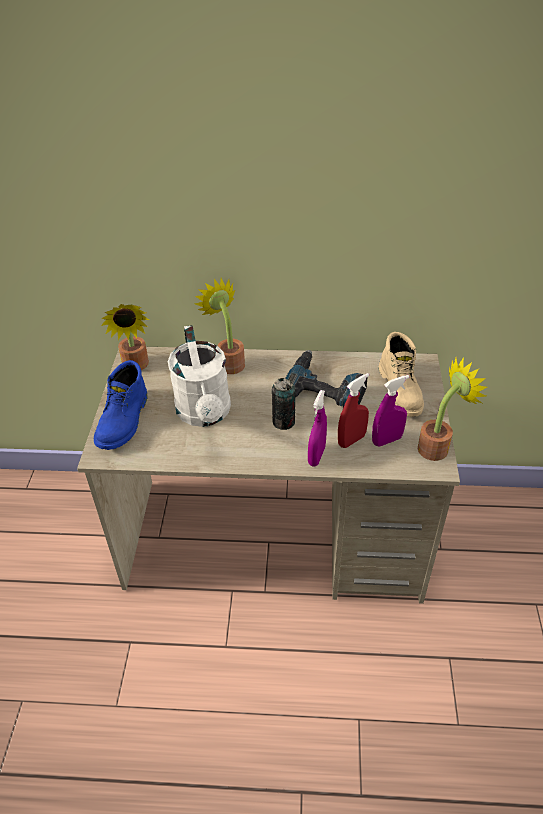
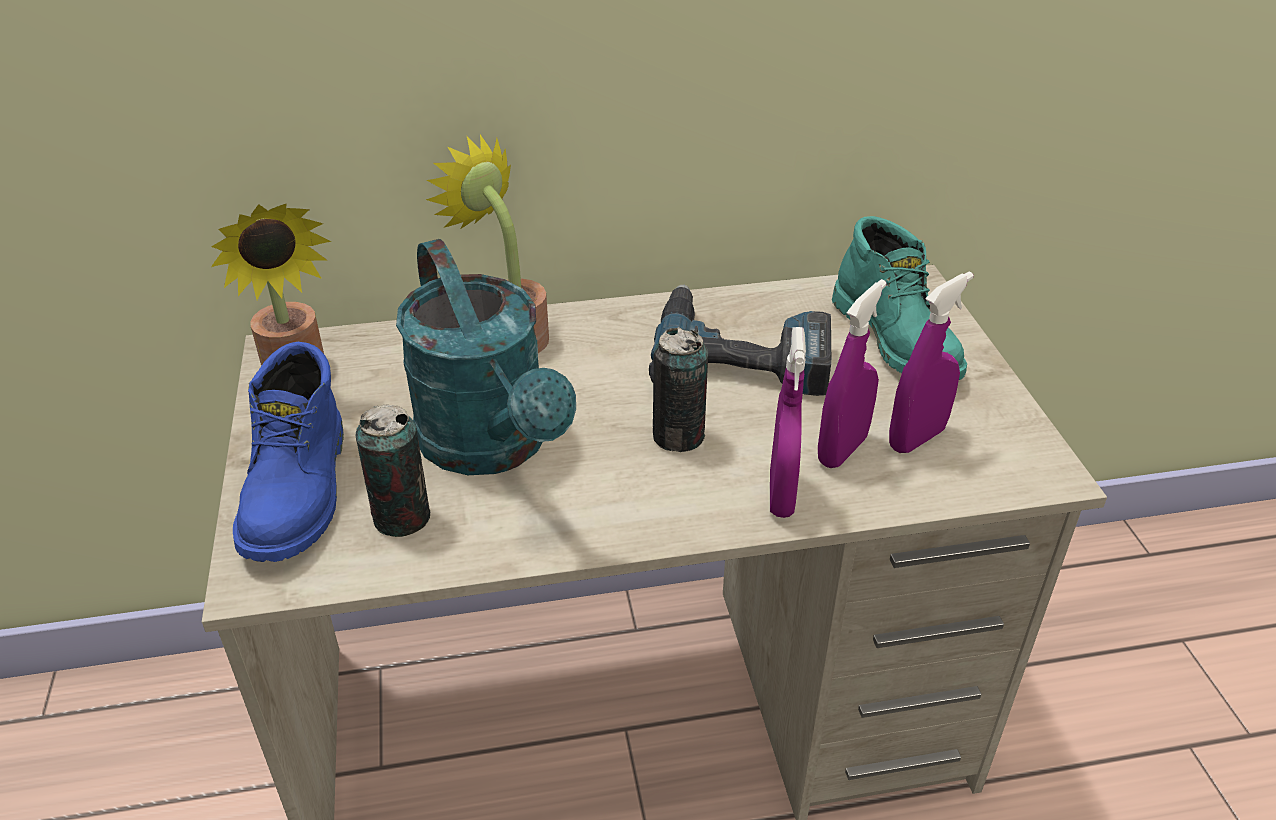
camera: 15 degrees left, 5 degrees down
white watering can [168,325,231,427] -> turquoise watering can [396,239,576,475]
red spray bottle [338,373,369,448] -> purple spray bottle [818,279,887,468]
beige boot [378,332,424,417] -> turquoise boot [832,216,967,380]
potted plant [418,357,487,461] -> none
none -> can [356,405,431,537]

